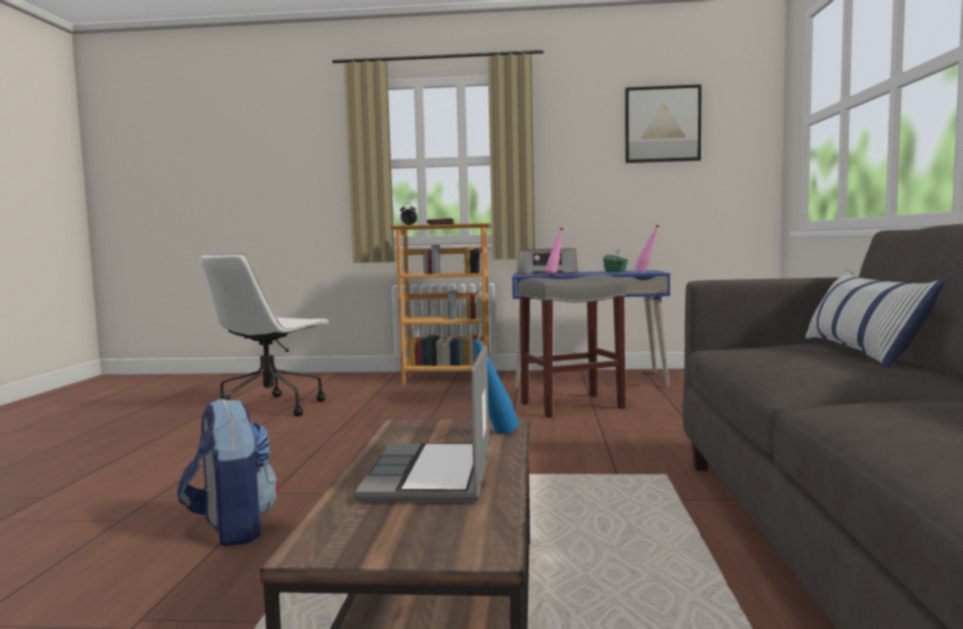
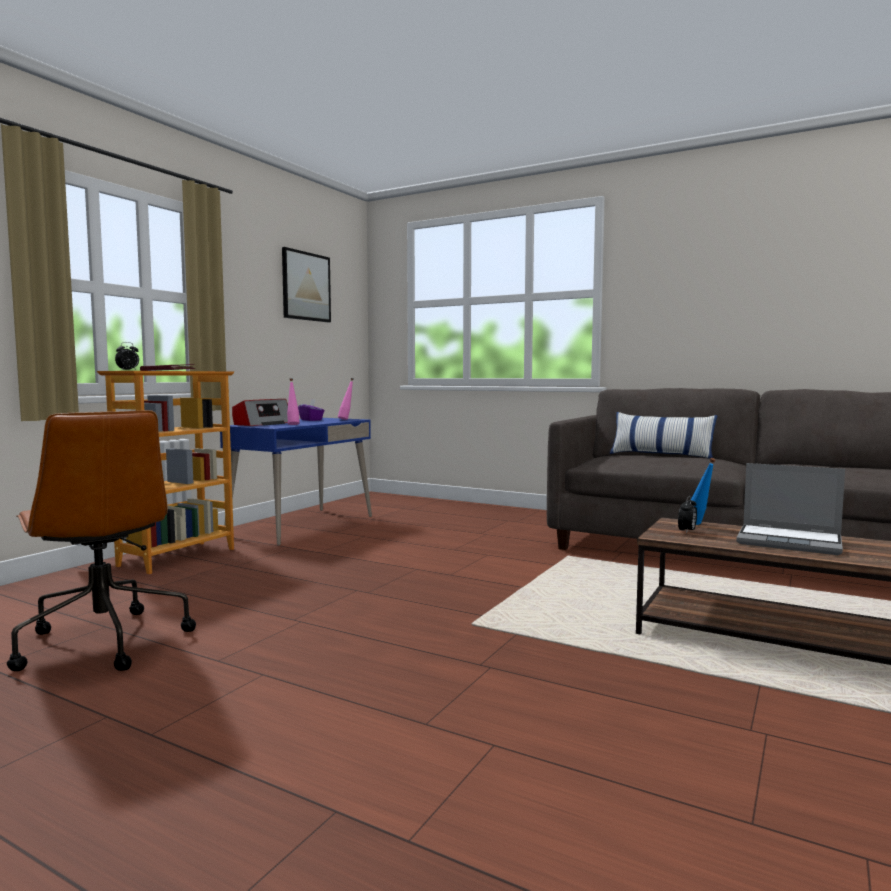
camera: 65 degrees left, 0 degrees up
backpack [177,398,278,546] -> none
white office chair [200,253,331,416] -> brown office chair [7,410,196,671]
grey stool [517,275,626,418] -> none
green tissue box [603,249,628,272] -> purple tissue box [298,400,324,421]
none -> alarm clock [678,496,697,534]

